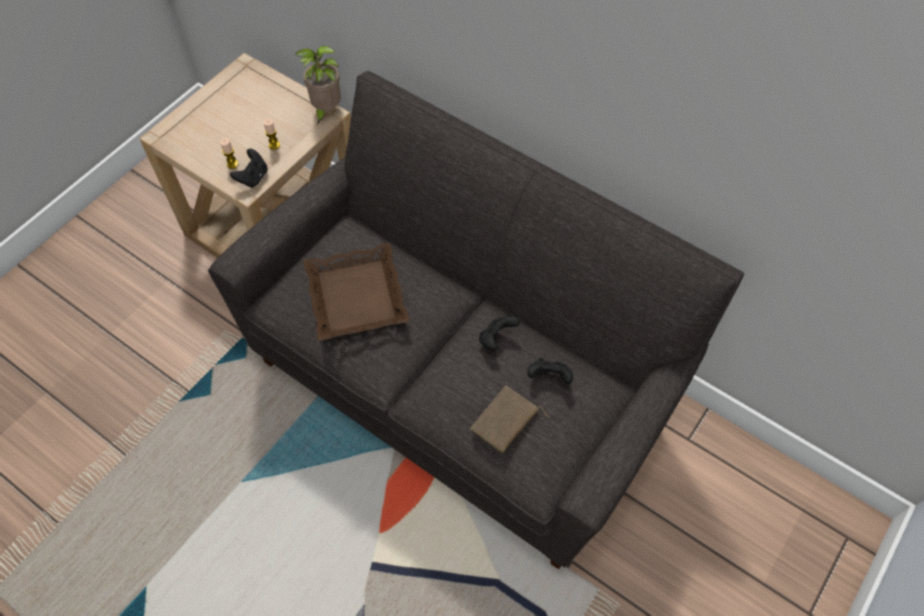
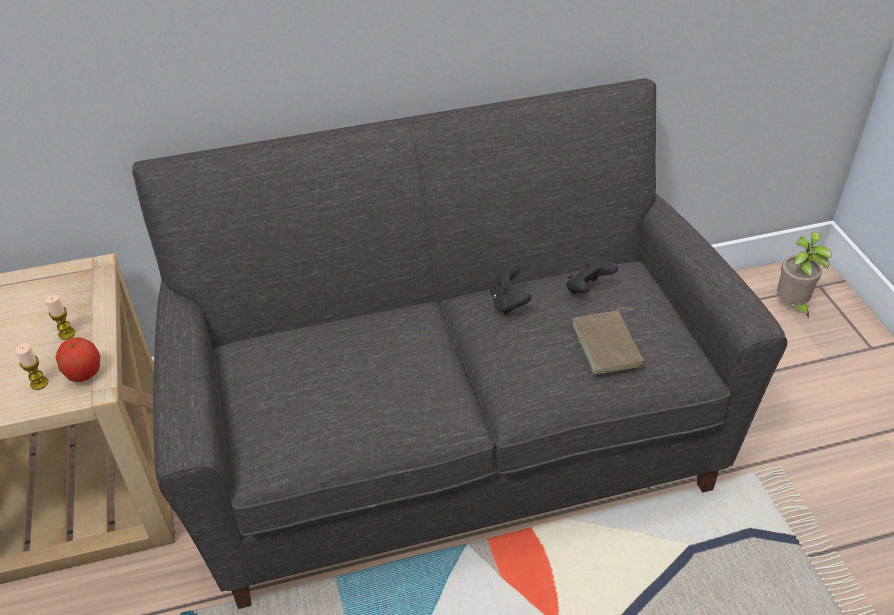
camera: 50 degrees left, 15 degrees down
black game controller [230,149,268,188] -> apple [55,337,100,382]
potted plant [295,46,341,124] -> potted plant moved to [777,232,832,317]
brown tray [303,243,410,341] -> none

